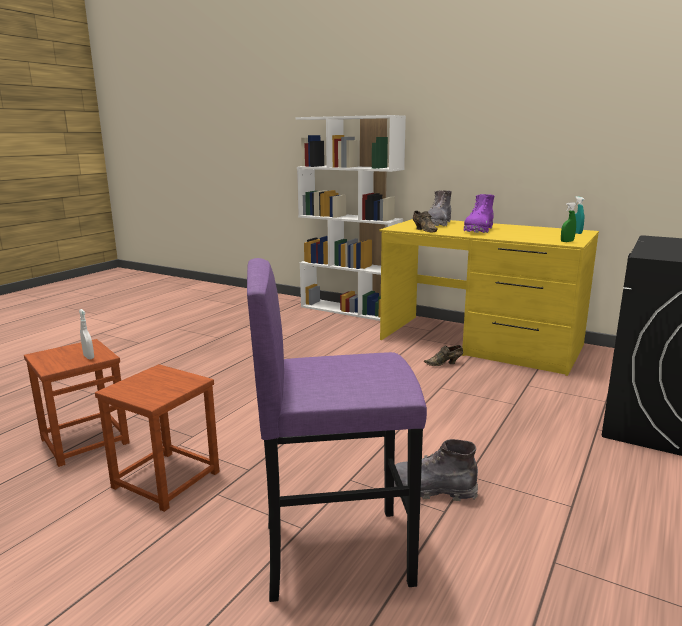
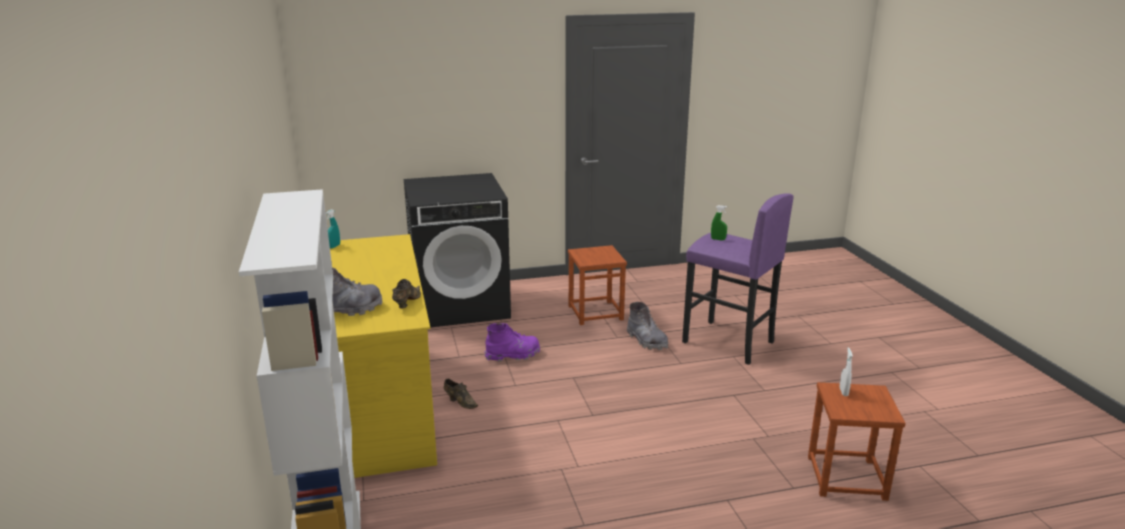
camera: 135 degrees left, 5 degrees up
brown stool [95,364,220,512] -> brown stool moved to [568,245,627,325]
purple boot [464,194,494,233] -> purple boot moved to [485,323,540,362]
green spray bottle [561,203,576,242] -> green spray bottle moved to [711,205,727,240]

